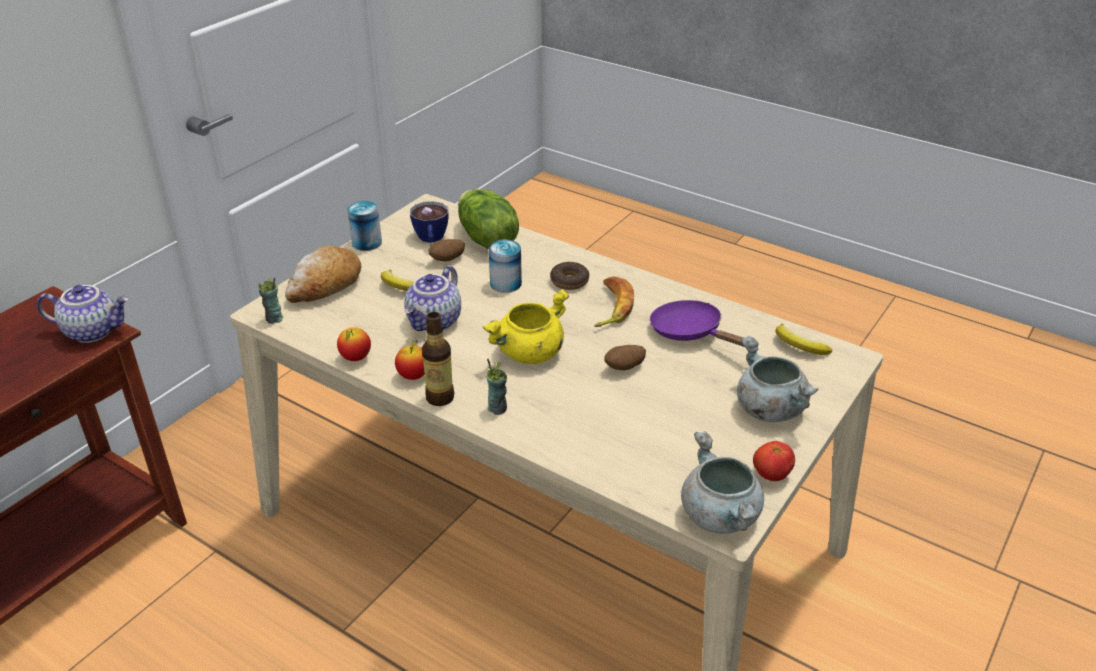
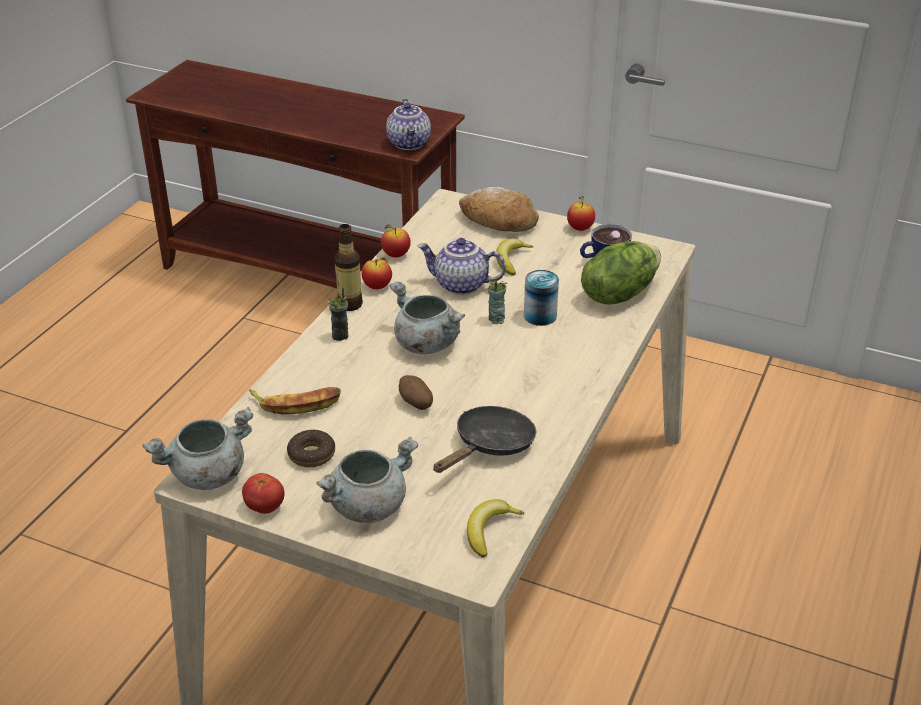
camera: 80 degrees right, 0 degrees up
cup [258,277,283,324] -> cup moved to [488,278,508,324]
can [347,201,382,251] -> apple [567,196,595,231]
potato [428,239,465,262] -> none
yellow cooking pot [483,289,569,364] -> grey cooking pot [390,281,465,354]
donut [550,262,589,290] -> donut moved to [287,430,335,467]
banana [594,276,634,327] -> banana moved to [249,387,341,415]
purple frying pan [650,300,744,347] -> black frying pan [433,406,536,473]

